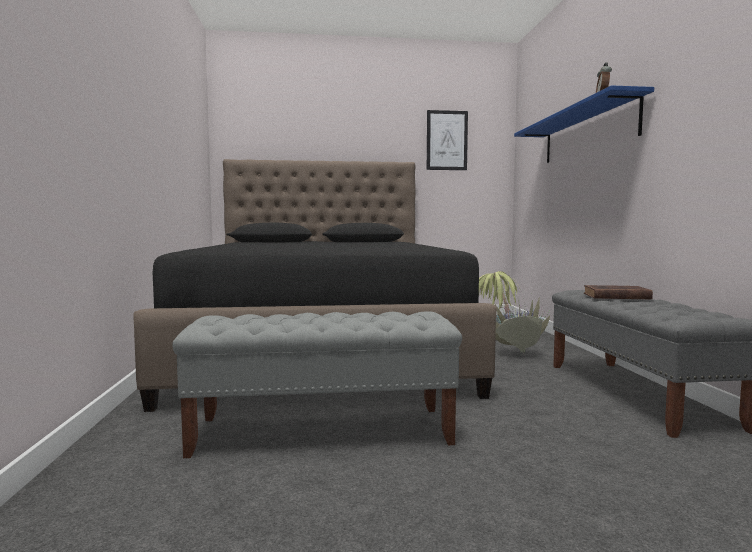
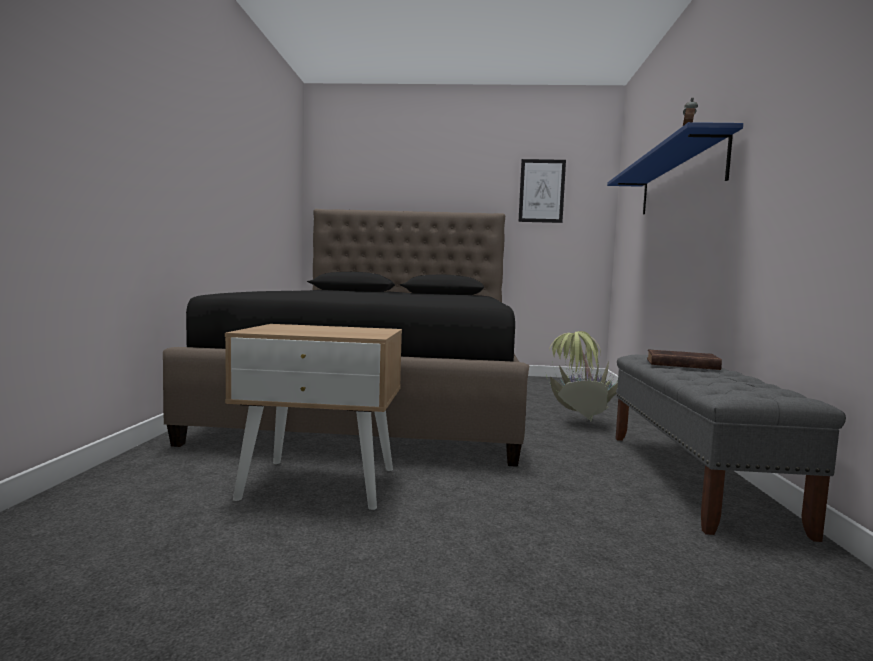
camera: 10 degrees right, 0 degrees up
grey bench [172,311,462,458] -> beige nightstand [225,324,402,510]

